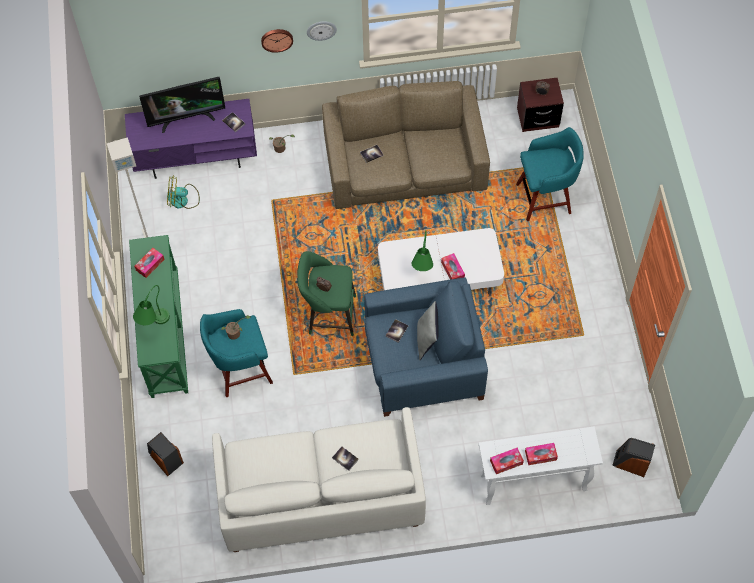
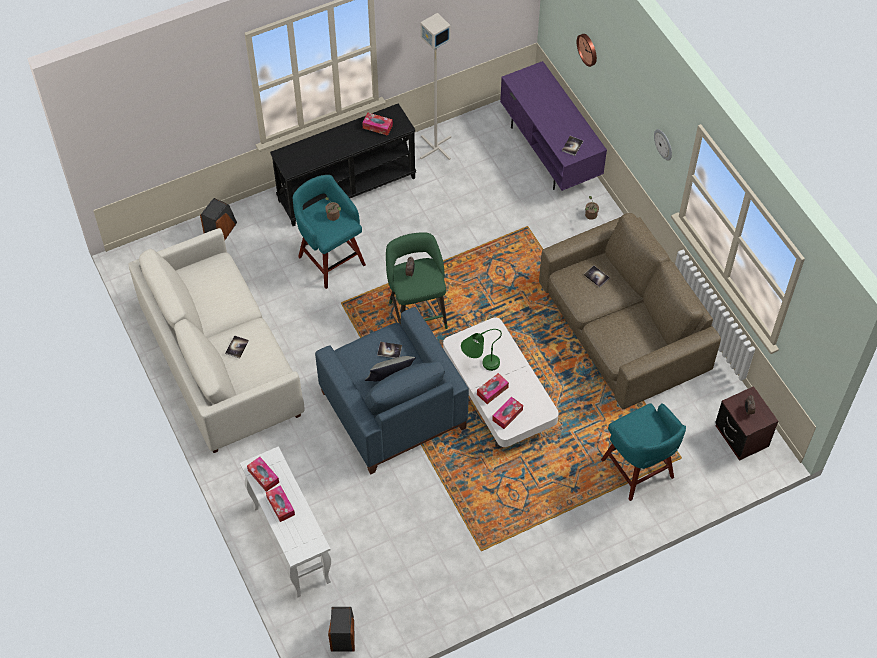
camera: 70 degrees right, 5 degrees down
green console table [129,235,188,398] -> black console table [270,103,416,226]
green table lamp [133,285,170,325] -> none
television [139,77,225,133] -> none
fan [167,175,200,209] -> none
wall clock [261,29,293,53] -> wall clock moved to [577,34,597,67]
none -> tissue box [492,396,523,429]

